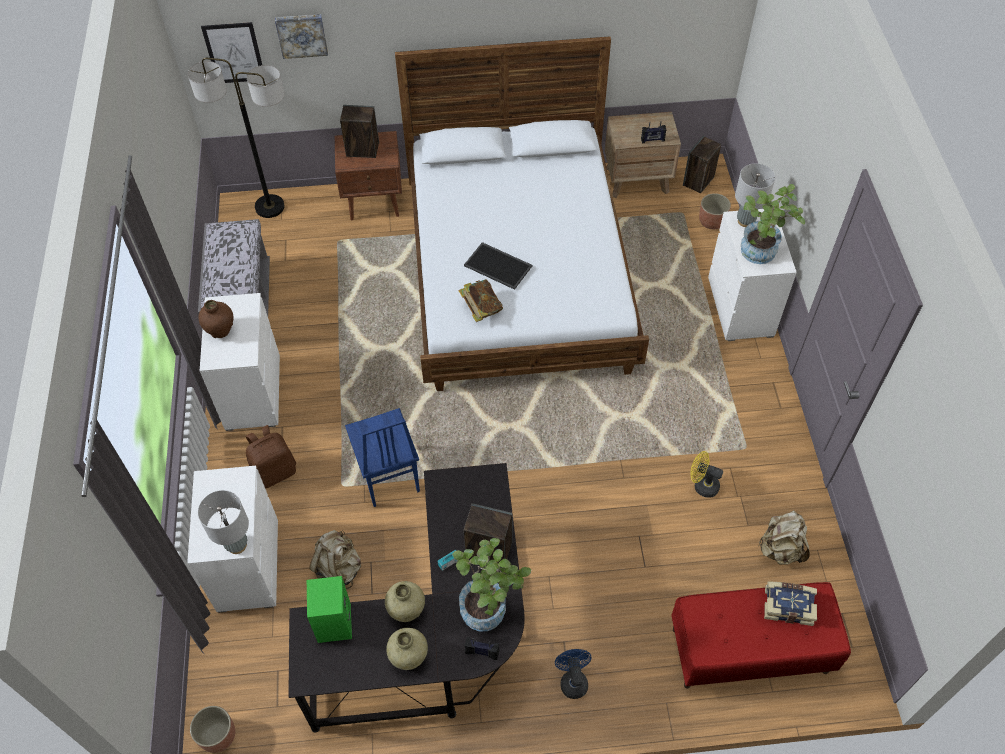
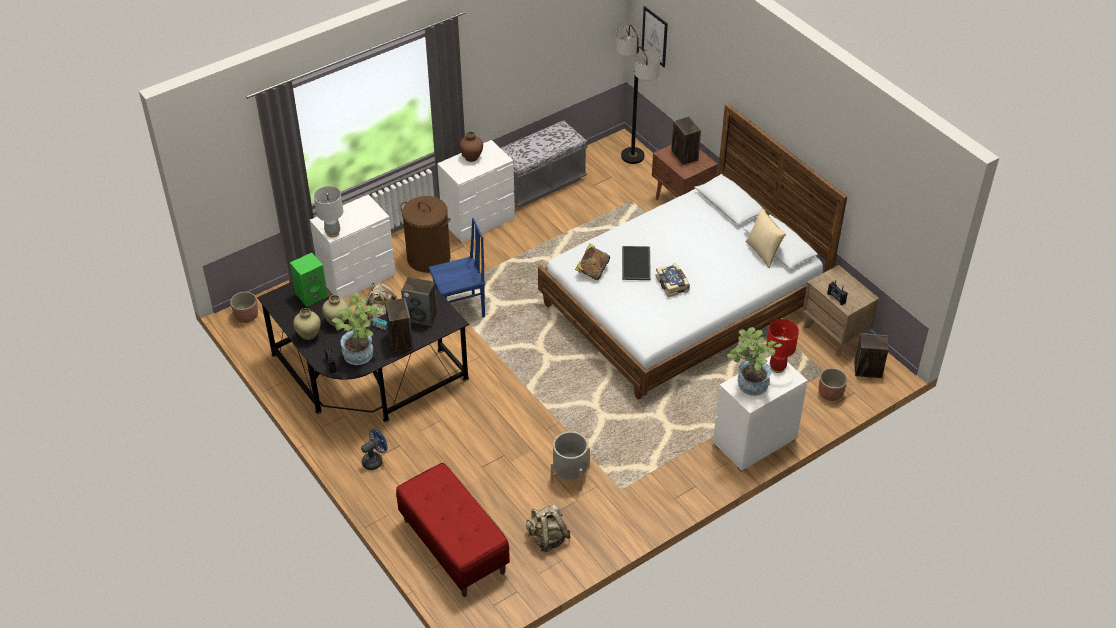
camera: 60 degrees right, 10 degrees down
brown backpack [246,425,296,489] -> brown laundry basket [400,196,451,273]
picture [275,14,328,59] -> none
blue chair [345,408,420,507] -> blue chair turned 150 degrees counterclockwise [429,218,486,317]
yellow fan [690,451,723,498] -> grey planter [551,431,590,491]
grey table lamp [735,163,775,227] -> red table lamp [766,319,799,373]
book [764,581,817,626] -> book moved to [655,263,690,297]
none -> speaker [401,277,437,327]
none -> pillow [746,208,786,268]

